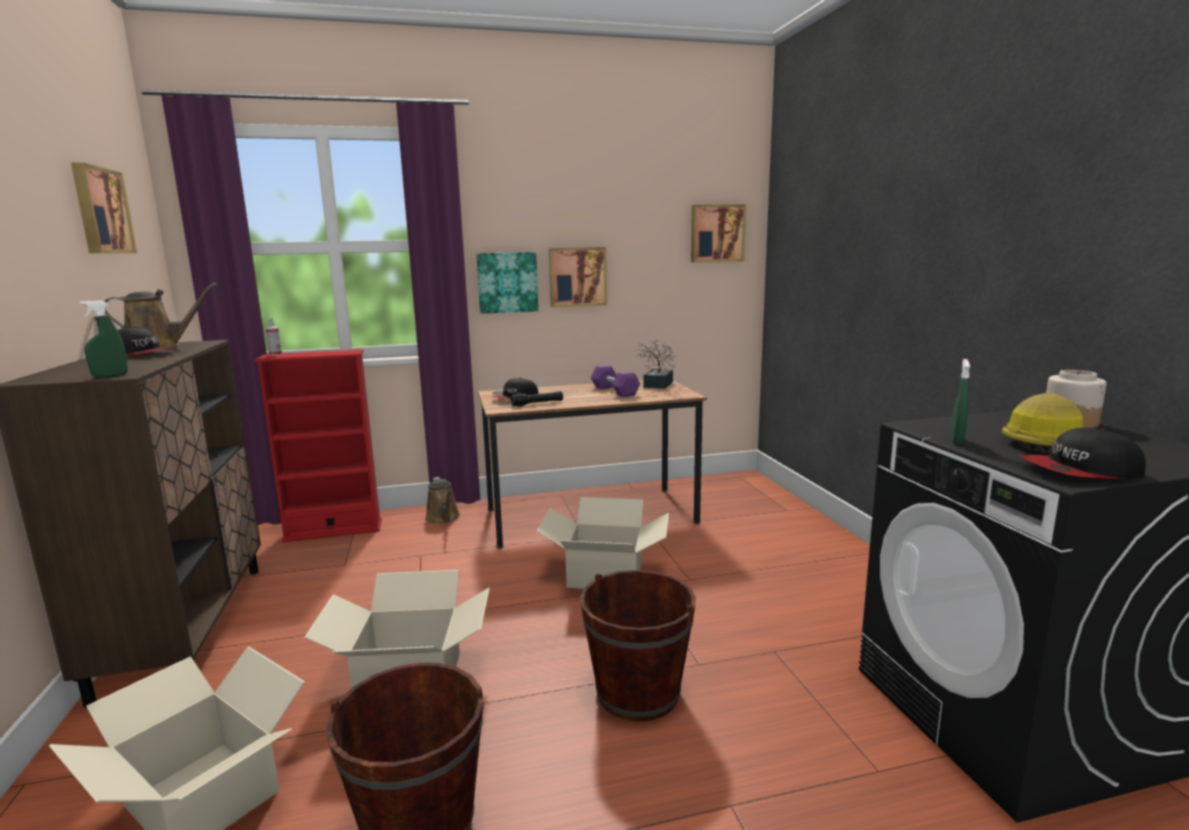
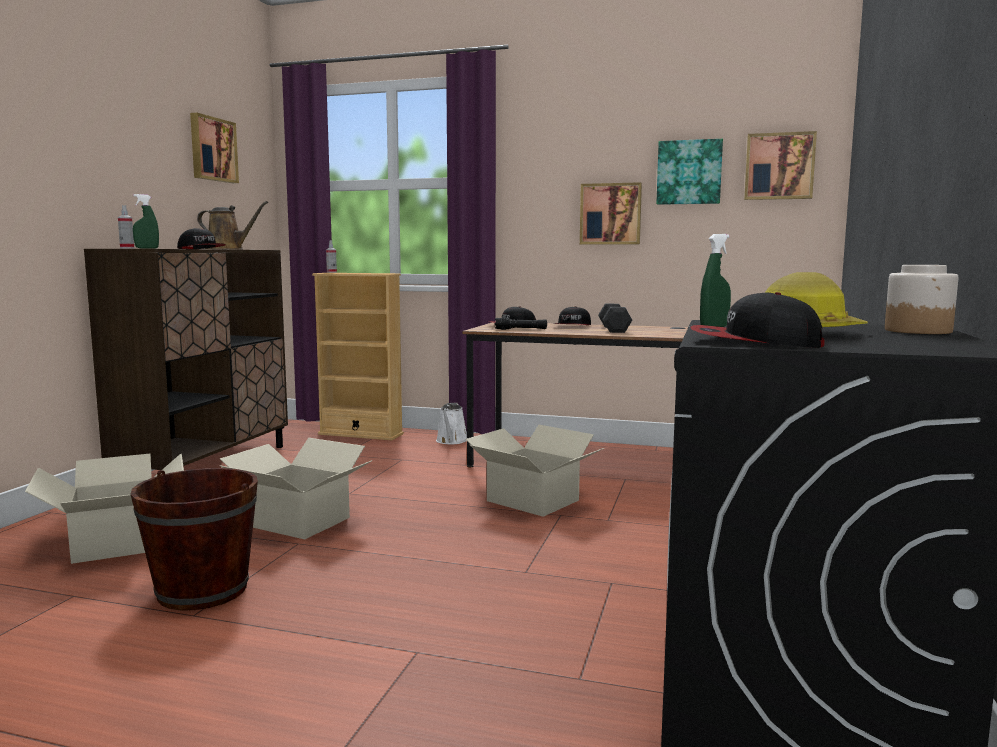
camera: 30 degrees right, 5 degrees down
red bookcase [255,349,382,542] -> beige bookcase [312,273,404,440]
brown watering can [425,477,460,524] -> white watering can [436,403,467,444]
picture [476,252,538,314] -> picture moved to [656,139,723,205]
brown bucket [580,570,696,722] -> none
purple dumbbell [591,365,640,397] -> black dumbbell [598,304,632,333]
potted plant [636,339,677,389] -> none
none -> spray bottle [118,205,134,249]
none -> cap [555,306,591,325]

